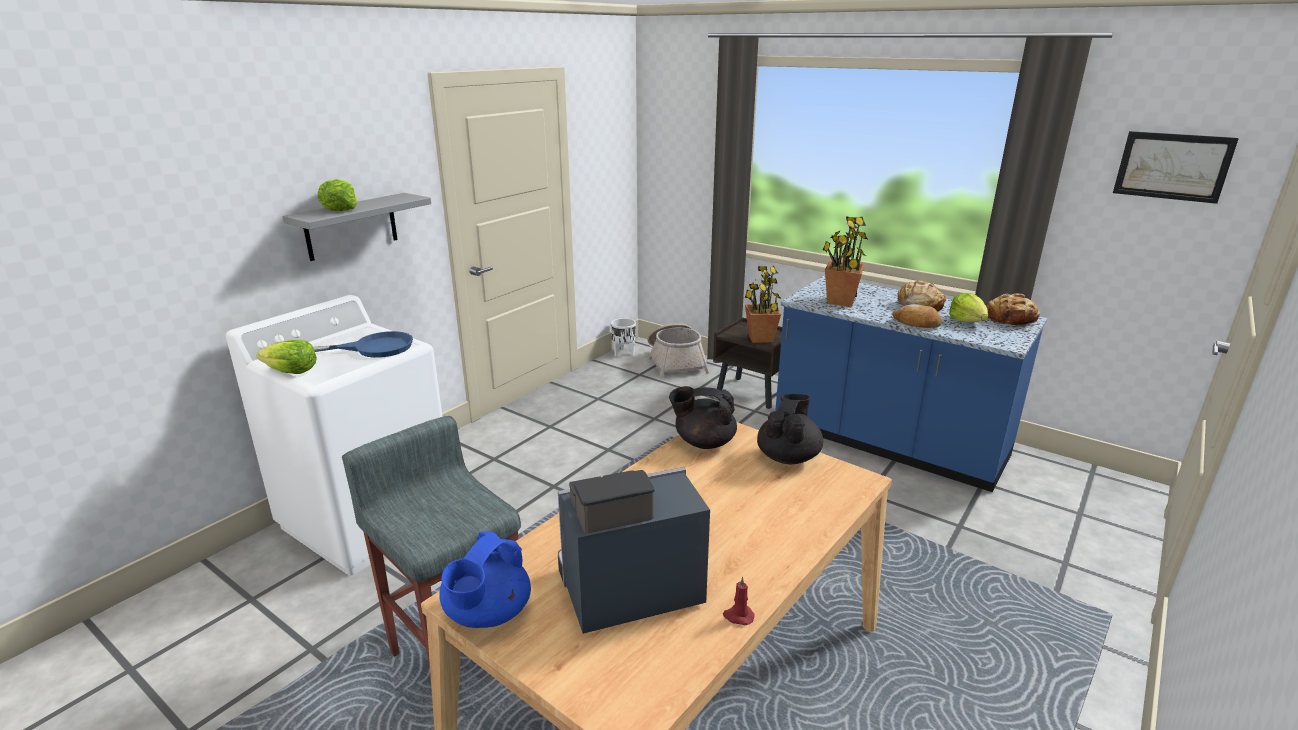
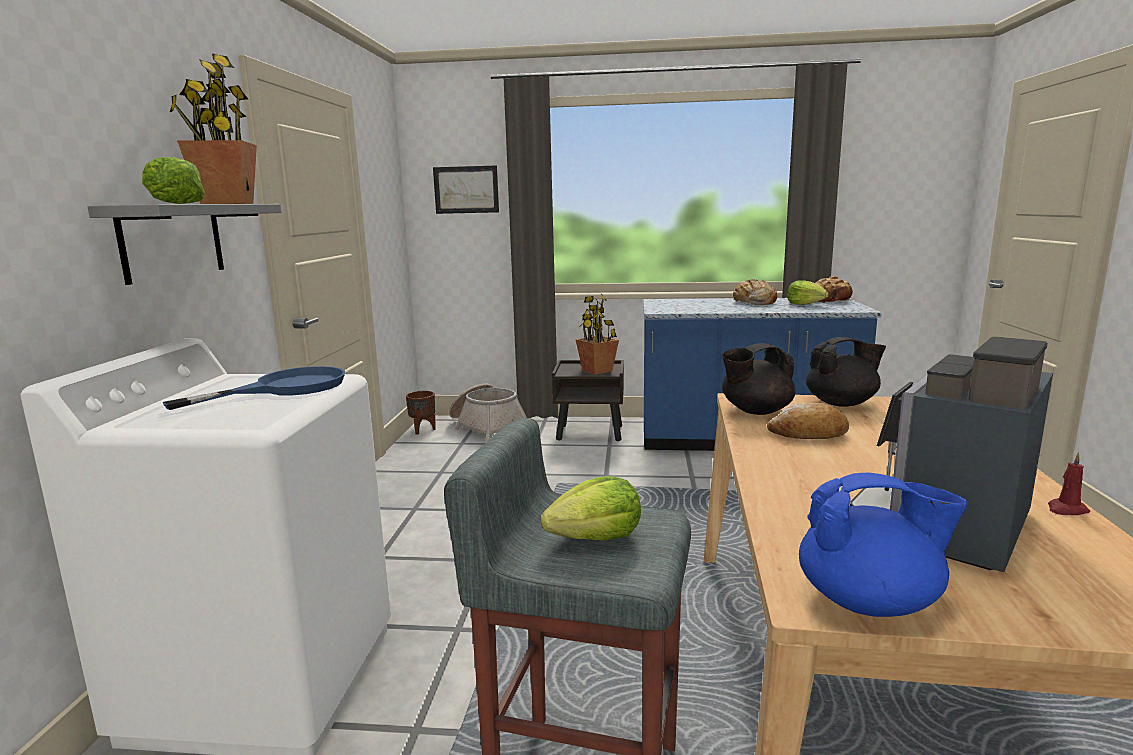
camera: 30 degrees left, 10 degrees down
lettuce [256,340,317,374] -> lettuce moved to [541,476,641,541]
blue teapot [439,532,531,628] -> blue teapot turned 75 degrees counterclockwise [799,473,968,617]
white planter [611,318,636,356] -> brown planter [406,391,436,435]
black teapot [757,394,823,464] -> black teapot turned 90 degrees clockwise [806,337,886,407]
potted plant [823,217,868,307] -> potted plant moved to [170,53,257,204]
bread [892,304,942,328] -> bread moved to [767,403,849,439]
picture [1113,131,1239,204] -> picture moved to [433,165,499,214]

